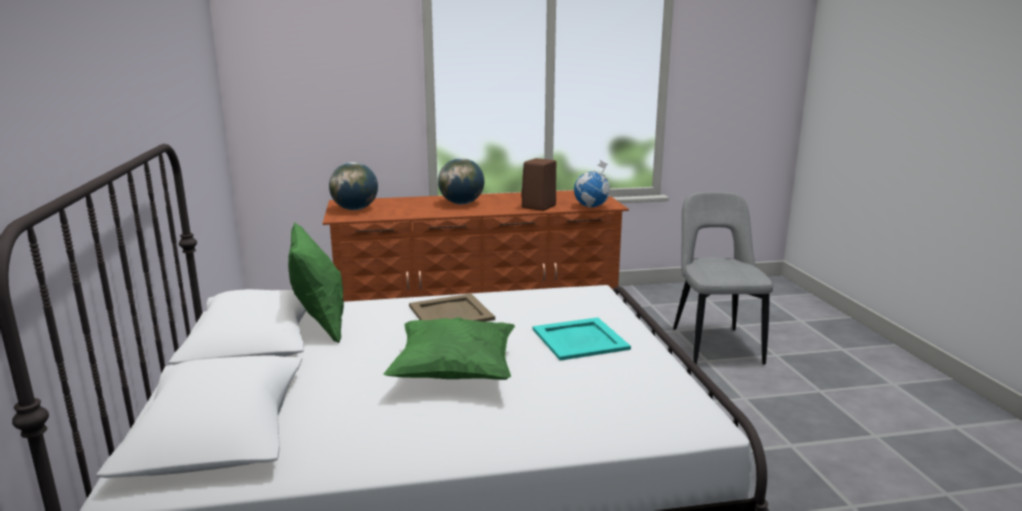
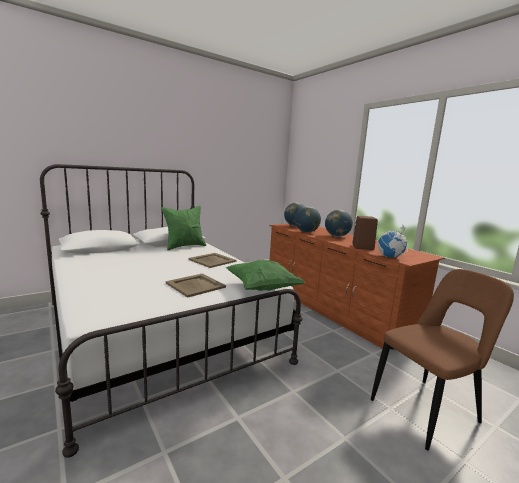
camera: 65 degrees right, 5 degrees down
green pillow [383,317,515,380] -> green pillow moved to [226,260,305,291]
turquoise tray [533,317,631,361] -> beige tray [166,273,226,298]
grey chair [673,192,773,365] -> brown chair [371,269,514,451]
none -> globe [295,206,321,232]

